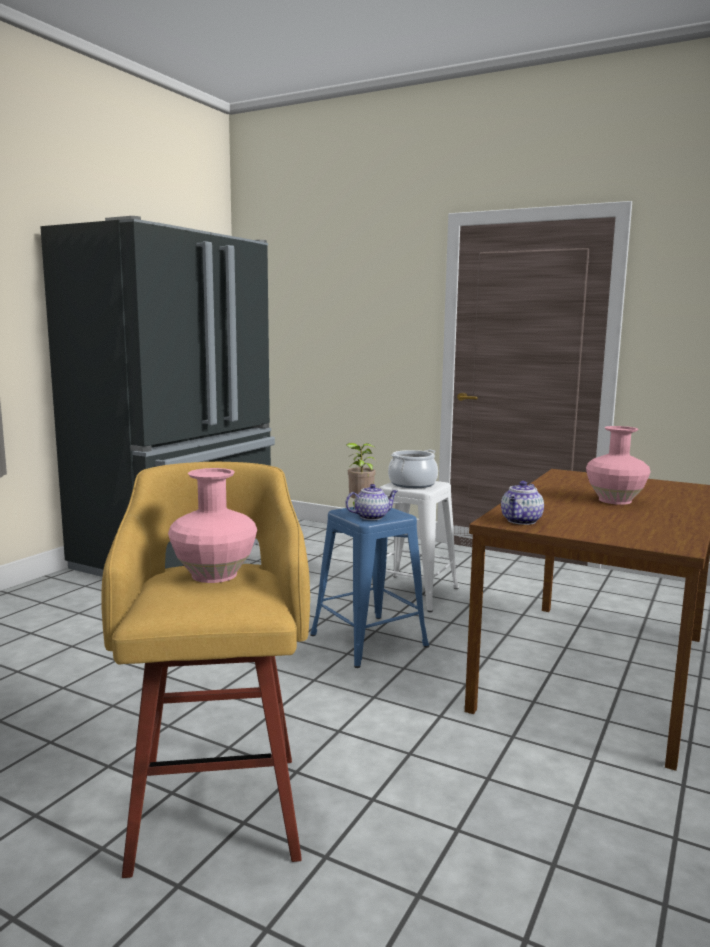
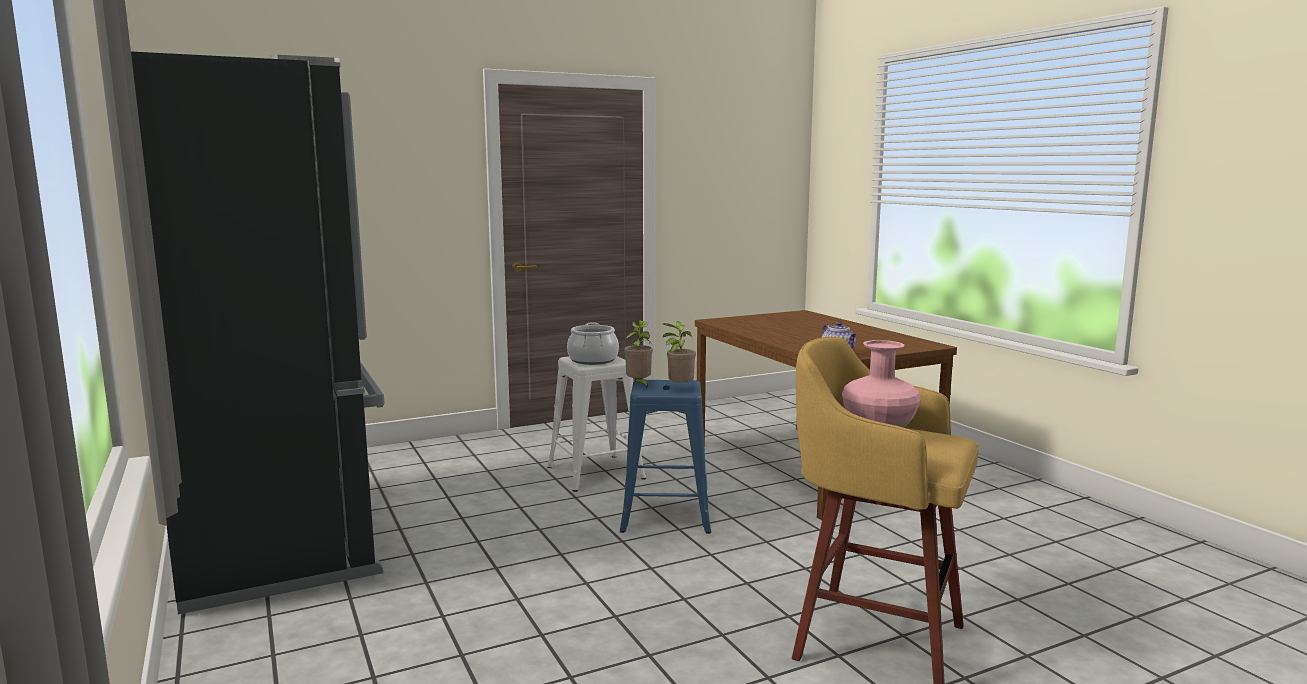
camera: 55 degrees left, 0 degrees up
teapot [345,484,398,520] -> potted plant [663,321,696,387]
pink vase [586,426,651,505] -> none

